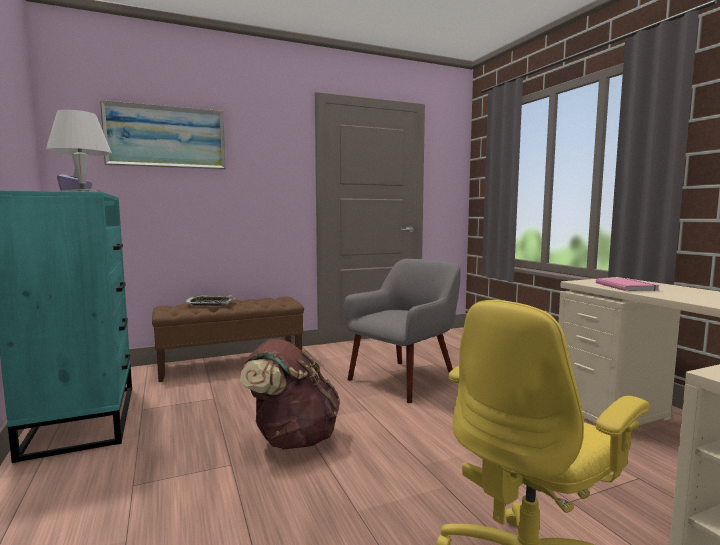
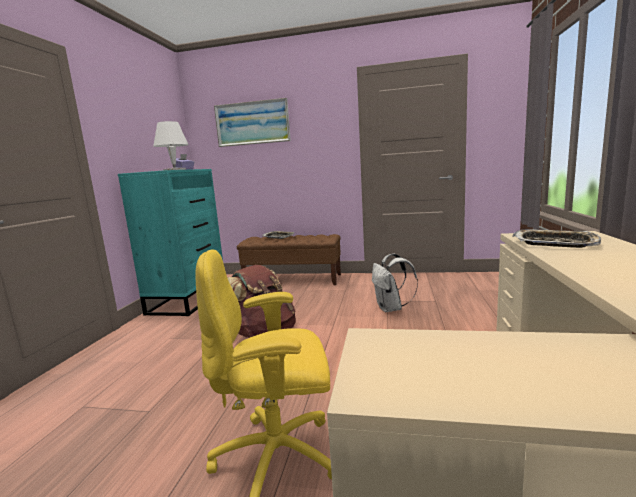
camera: 35 degrees right, 5 degrees up
grey armchair [344,259,460,403] -> white backpack [372,253,418,312]
pink book [596,278,660,291] -> tray [512,229,601,248]

